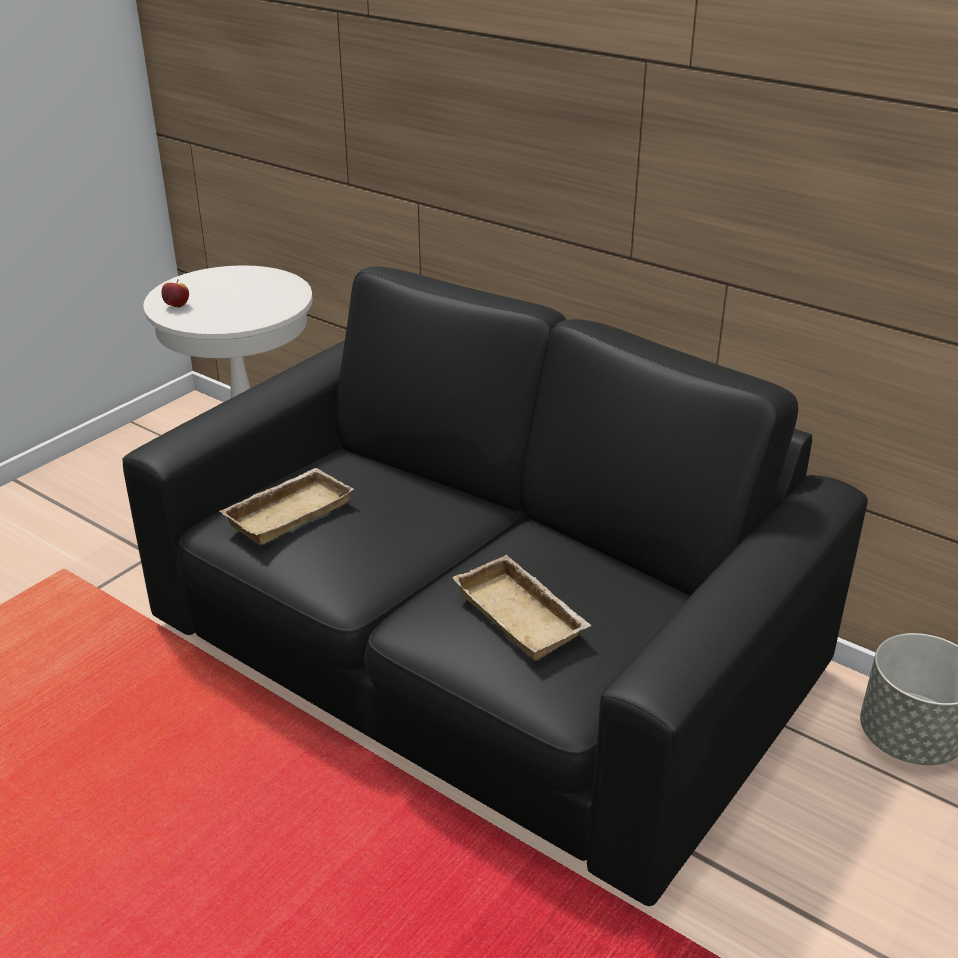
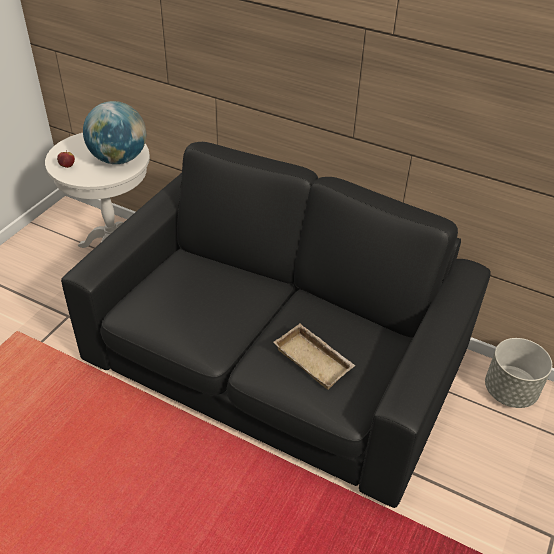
camera: 10 degrees left, 10 degrees up
beige tray [220,468,354,545] -> none
none -> globe [83,101,146,164]

